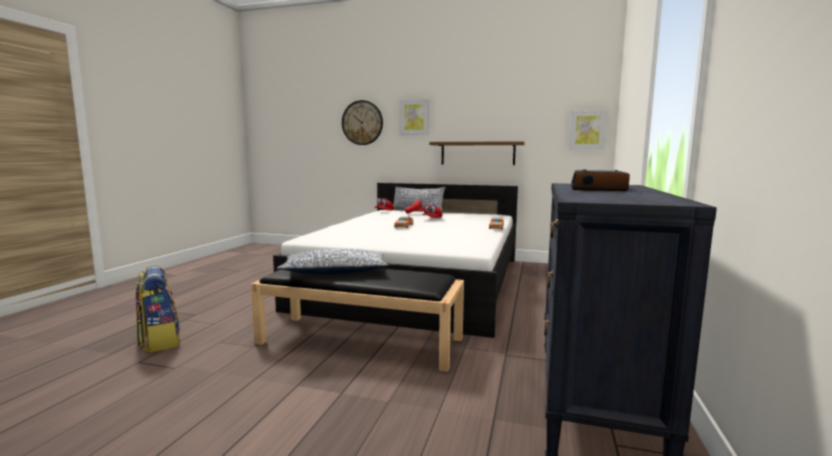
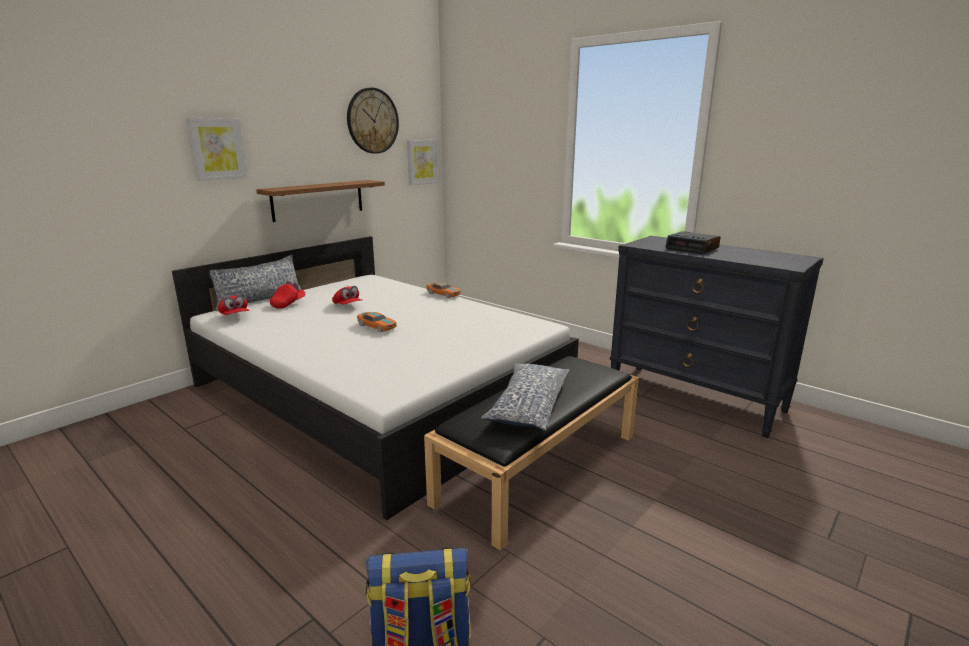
camera: 65 degrees left, 10 degrees up
wall clock [342,100,383,145] -> wall clock moved to [347,88,399,154]

